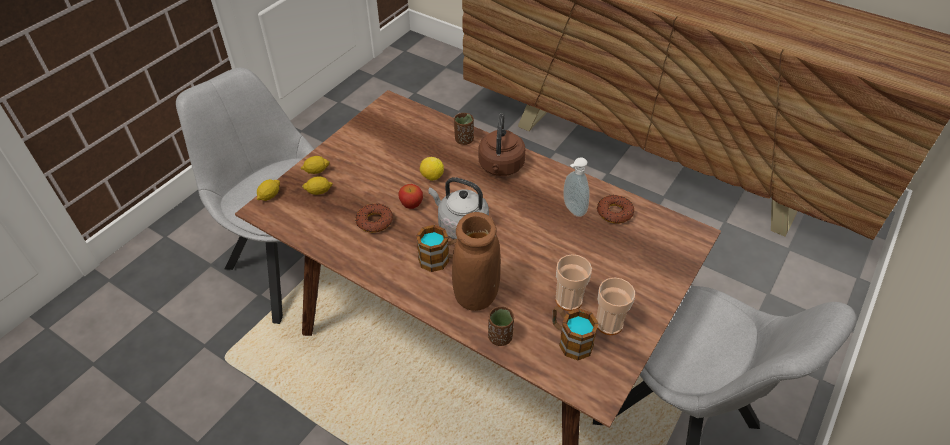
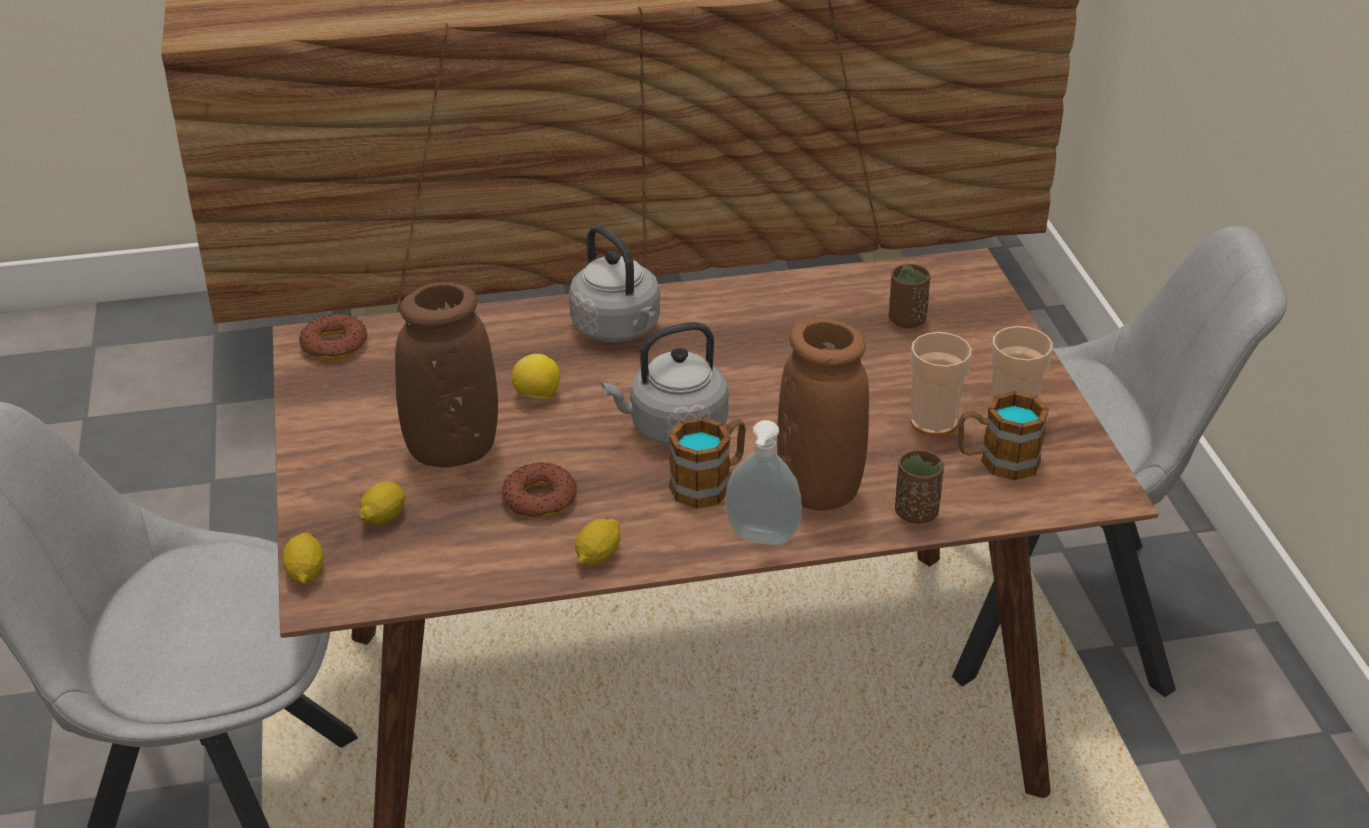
camera: 45 degrees left, 10 degrees down
lemon [301,156,330,174] -> lemon moved to [575,519,621,566]
apple [398,184,423,209] -> none
brown cup [454,113,474,145] -> brown cup moved to [889,264,930,328]
brown kettle [479,113,526,176] -> grey kettle [569,225,660,342]
soap dispenser [563,157,589,217] -> soap dispenser moved to [725,420,802,545]
donut [597,195,634,224] -> donut moved to [299,314,367,360]
none -> brown vase [395,282,498,467]

